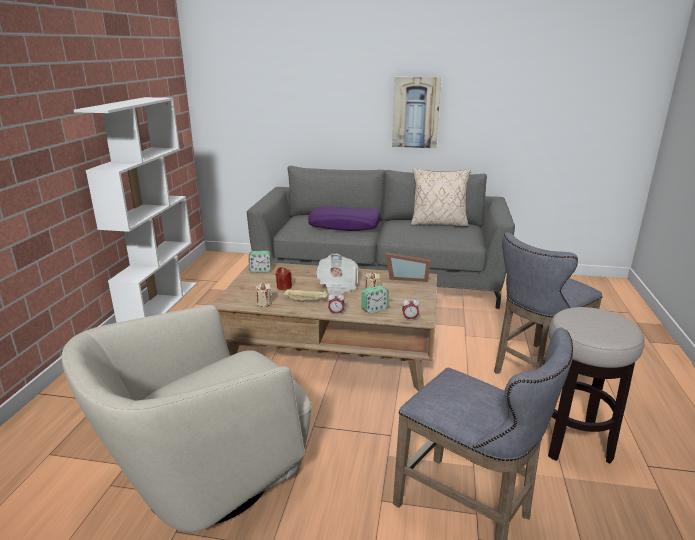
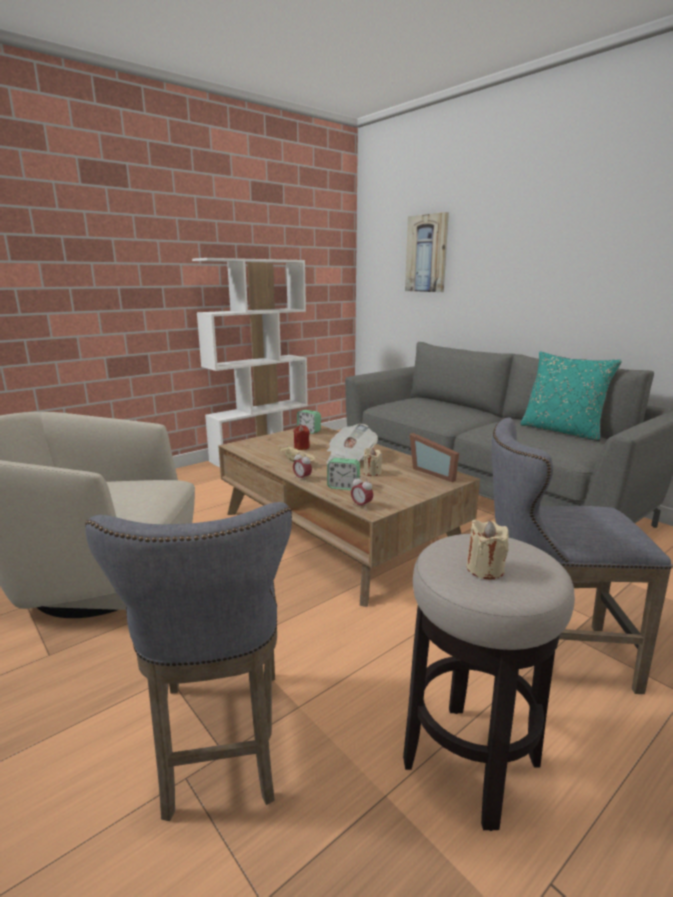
camera: 40 degrees right, 5 degrees down
beige candle [255,283,272,307] -> beige candle moved to [466,520,509,580]
purple pillow [308,206,381,231] -> none
picture [392,77,441,148] -> picture moved to [405,212,449,292]
beige pillow [411,168,471,227] -> turquoise pillow [520,351,622,441]

